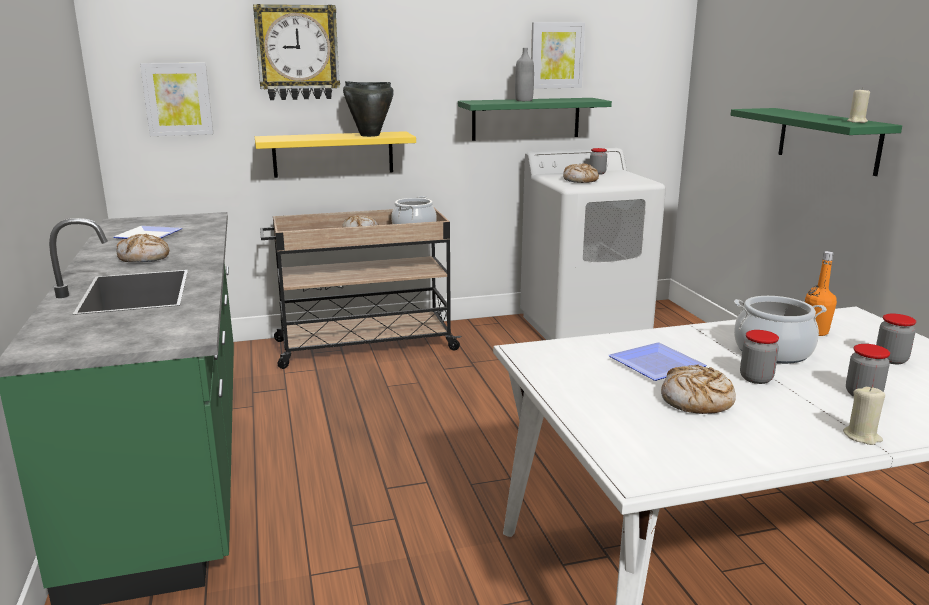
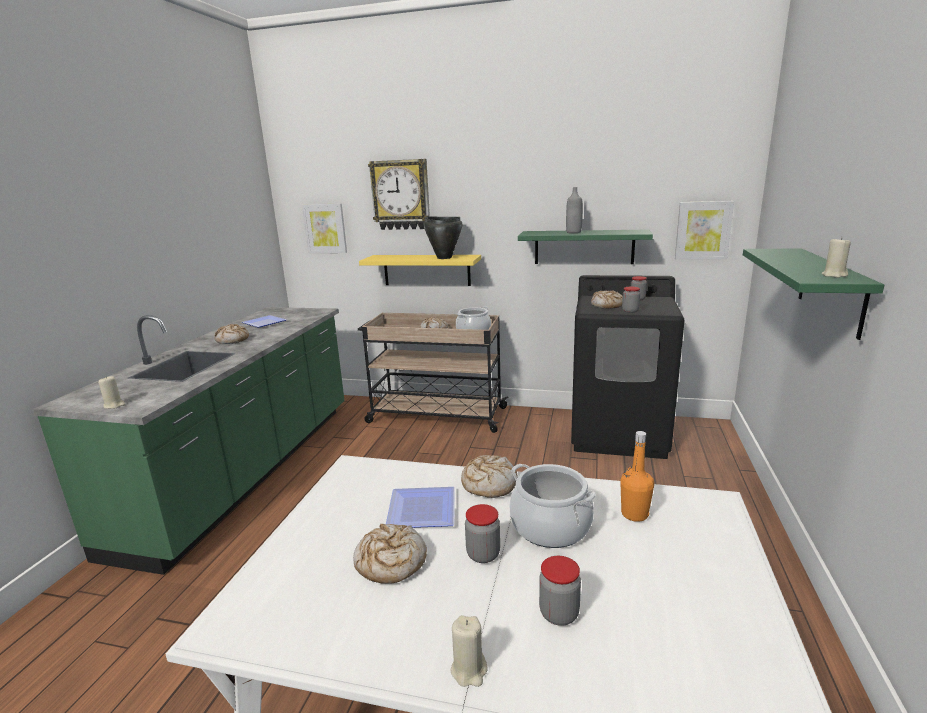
camera: 30 degrees right, 0 degrees up
white washing machine [520,148,666,340] -> black washing machine [571,275,685,459]
picture [531,22,585,89] -> picture moved to [675,201,734,259]
jar [876,313,916,364] -> jar moved to [622,287,640,313]
none -> beige candle [98,376,125,409]
none -> bread [461,455,518,498]

